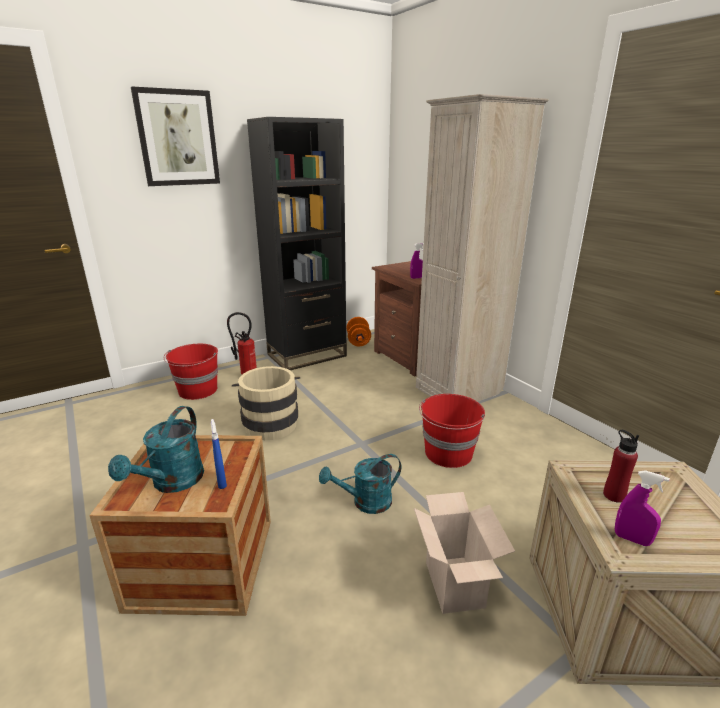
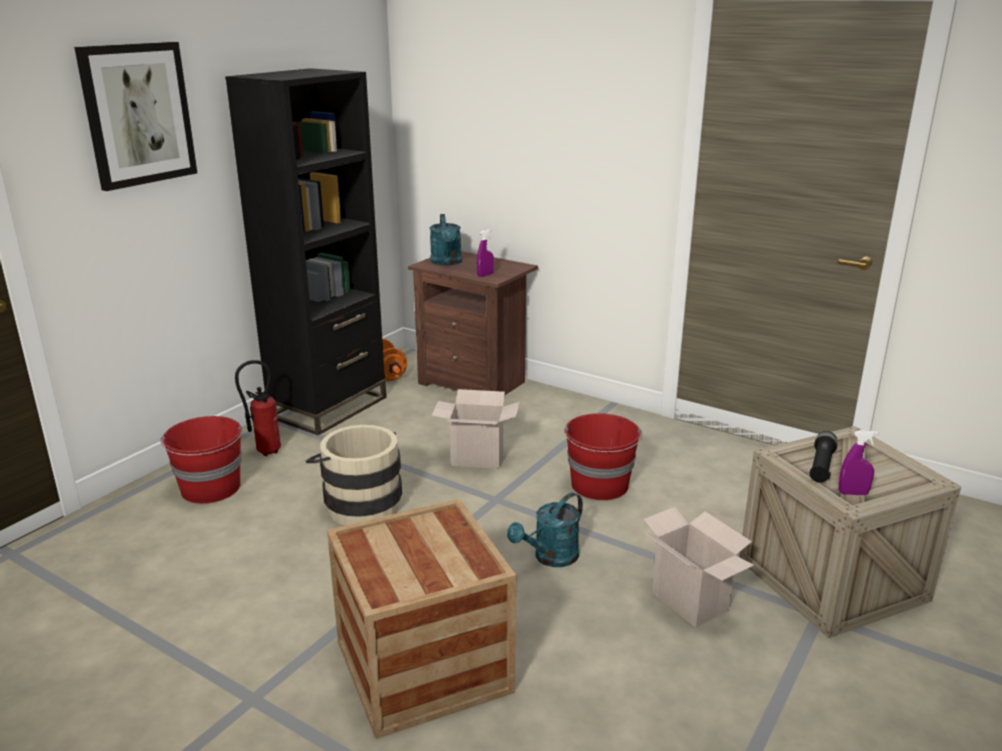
camera: 25 degrees left, 0 degrees up
turquoise watering can [108,406,204,493] -> turquoise watering can moved to [429,214,462,266]
blue spray bottle [211,419,227,489] -> none
beige cabinet [416,94,549,402] -> none
red bottle [603,430,639,503] -> black flashlight [810,431,838,483]
none -> cardboard box [432,389,520,469]

